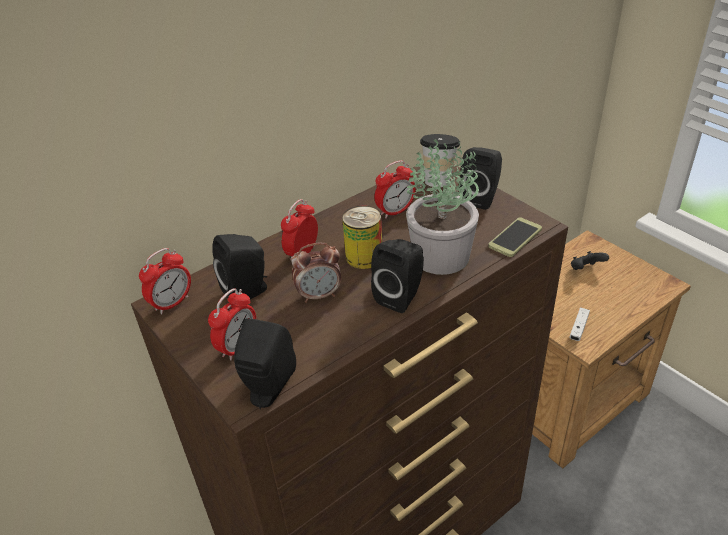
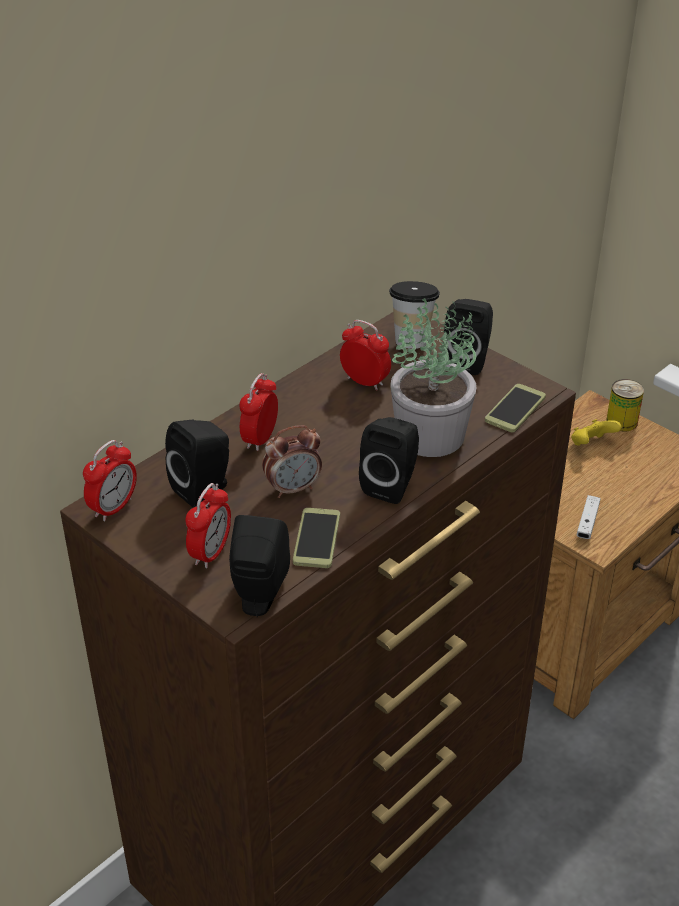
camera: 10 degrees left, 0 degrees up
can [342,206,382,269] -> can moved to [606,379,644,431]
alarm clock [374,160,416,218] -> alarm clock turned 105 degrees counterclockwise [340,320,391,391]
black game controller [571,251,609,270] -> yellow game controller [571,419,621,446]
none -> phone [293,508,340,568]

